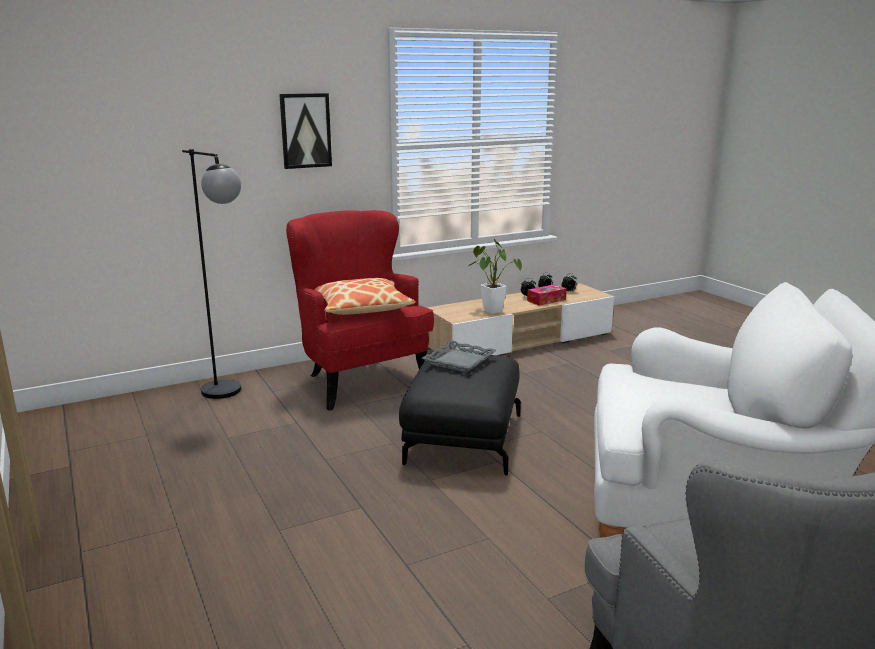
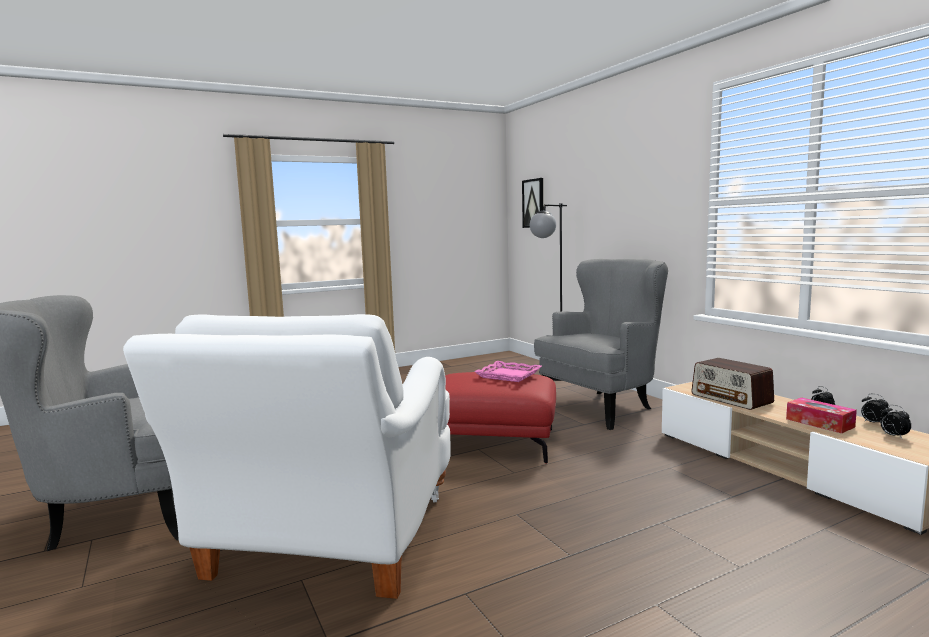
camera: 90 degrees right, 10 degrees down
picture [279,93,332,169] -> picture moved to [522,178,543,228]
red armchair [286,210,434,411] -> grey armchair [534,259,668,430]
pillow [314,278,416,315] -> none
black ottoman [399,353,521,476] -> red ottoman [445,372,556,464]
grey tray [422,340,496,373] -> pink tray [474,361,542,382]
potted plant [468,239,522,314] -> radio [691,358,774,410]

